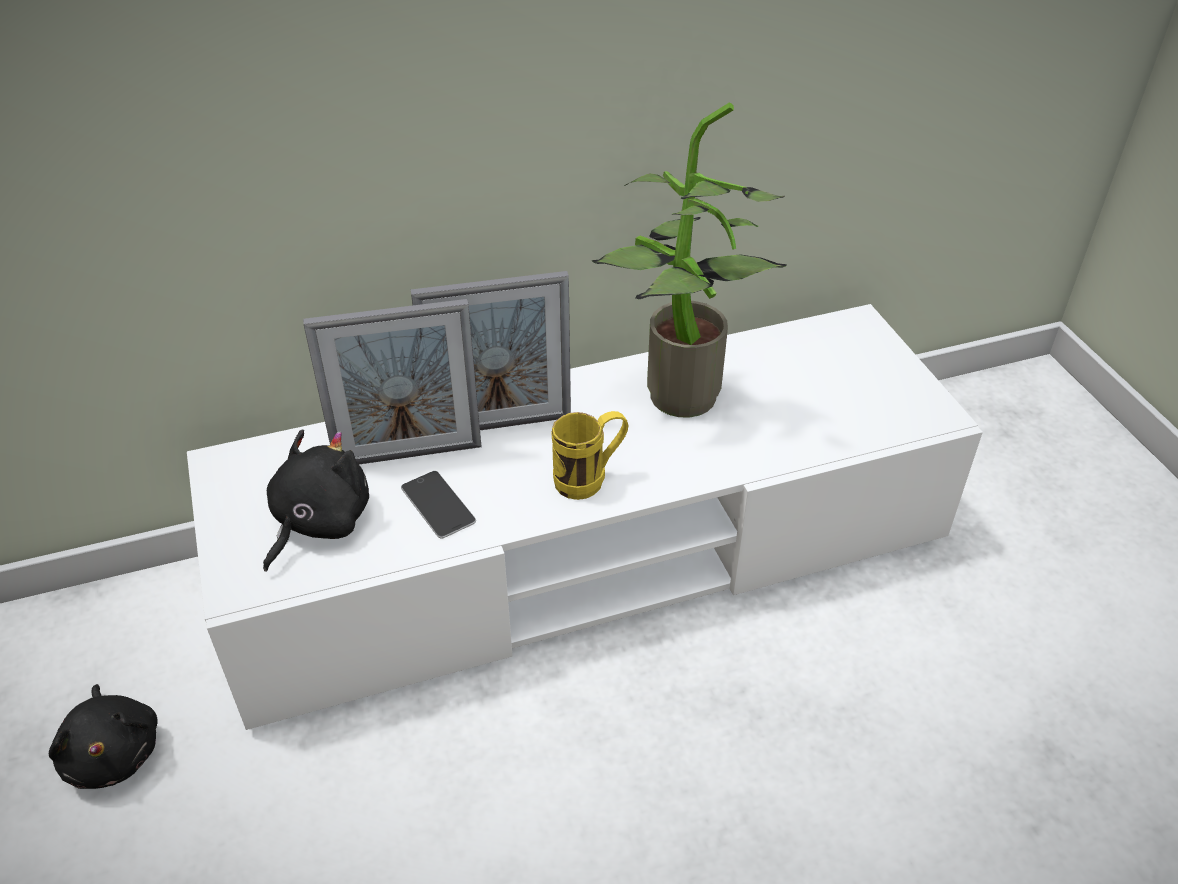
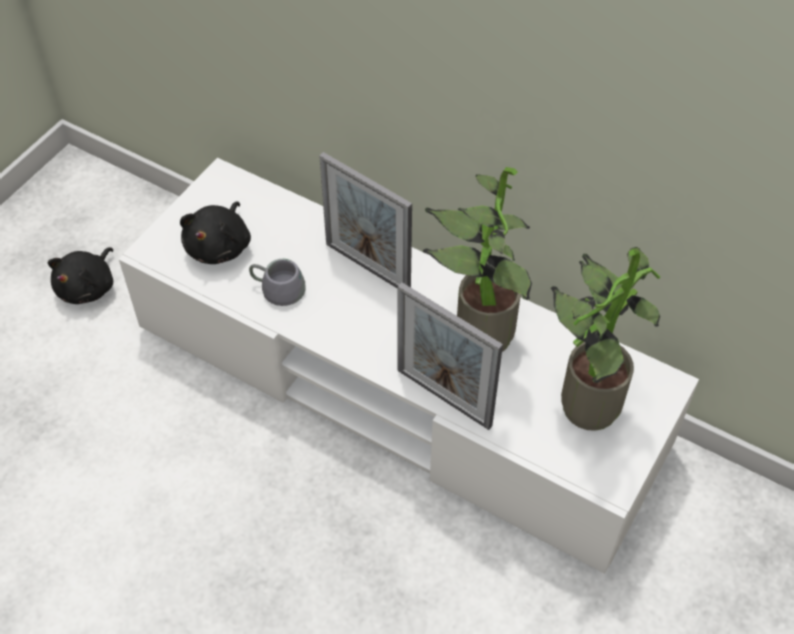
camera: 50 degrees right, 10 degrees up
black plush toy [263,430,369,572] -> black plush toy turned 120 degrees clockwise [180,201,251,264]
picture frame [303,299,482,464] -> picture frame moved to [398,282,503,430]
phone [401,471,476,539] -> grey mug [249,259,305,306]
yellow mug [551,411,628,500] -> none
none -> potted plant [551,247,660,431]

